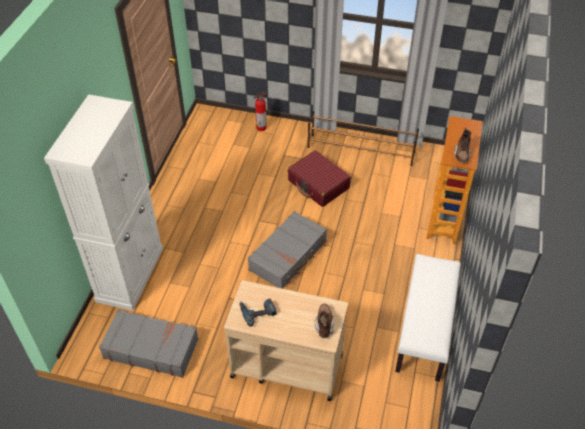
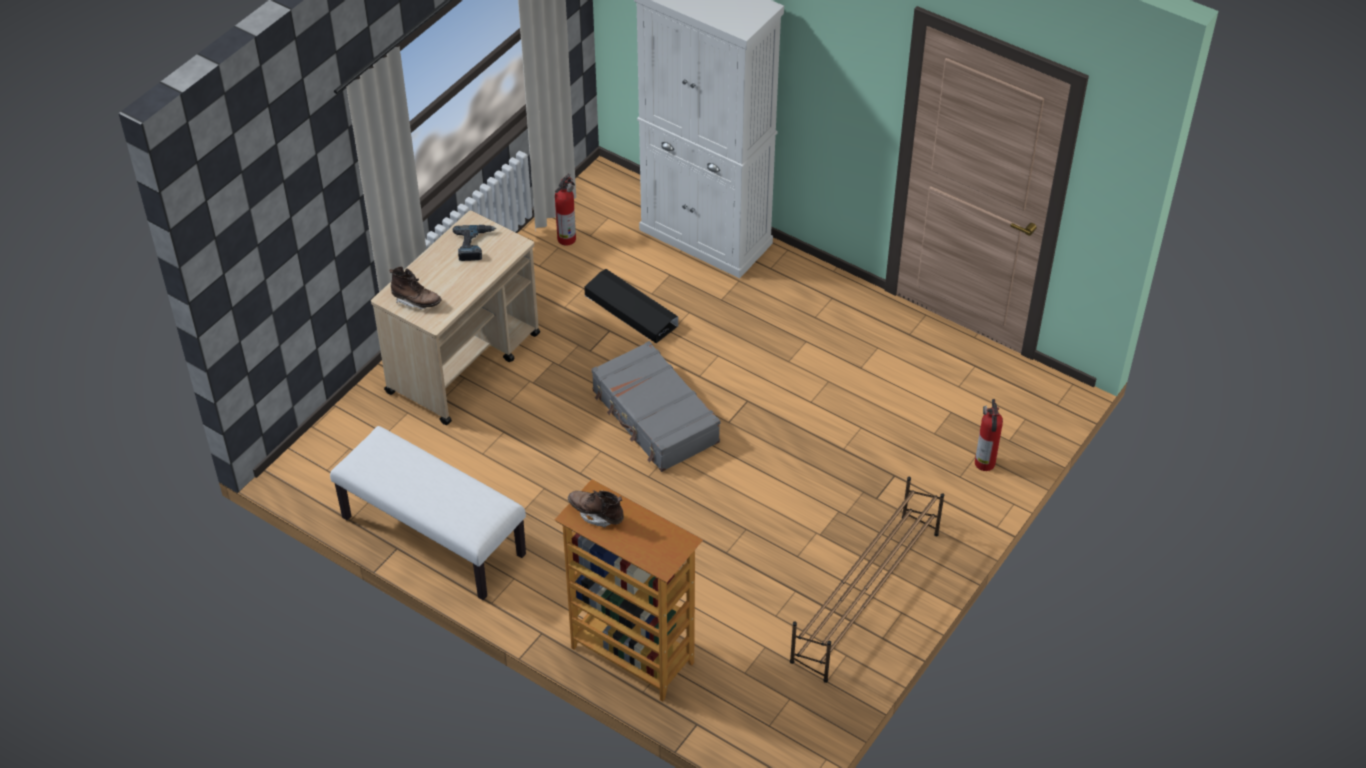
camera: 110 degrees right, 0 degrees up
grey suitcase [99,310,199,378] -> fire extinguisher [555,174,576,246]
red suitcase [288,150,351,207] -> none
none -> black storage box [584,269,678,343]

